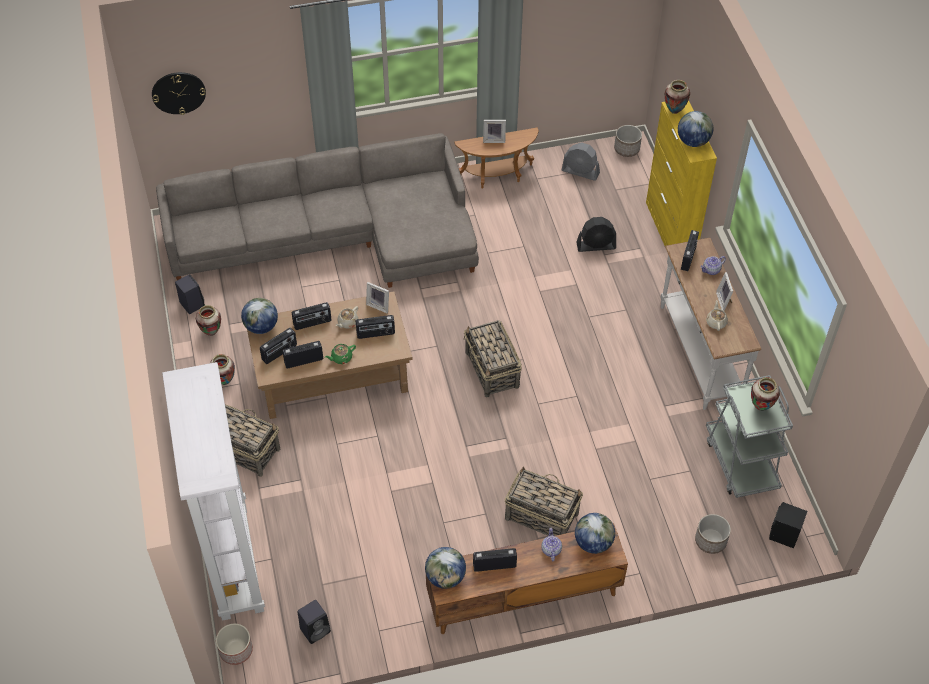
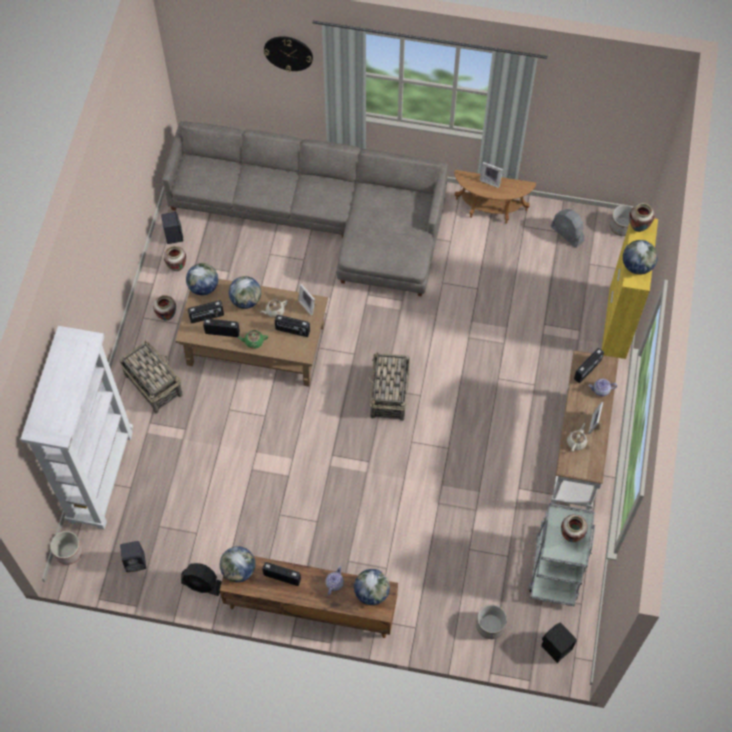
camera: 25 degrees right, 10 degrees up
wall clock [152,72,206,115] -> wall clock moved to [264,36,313,72]
radio [292,302,331,330] -> globe [229,276,261,309]
basket [505,466,583,536] -> none
black fan [577,217,616,252] -> black fan moved to [181,563,222,596]

